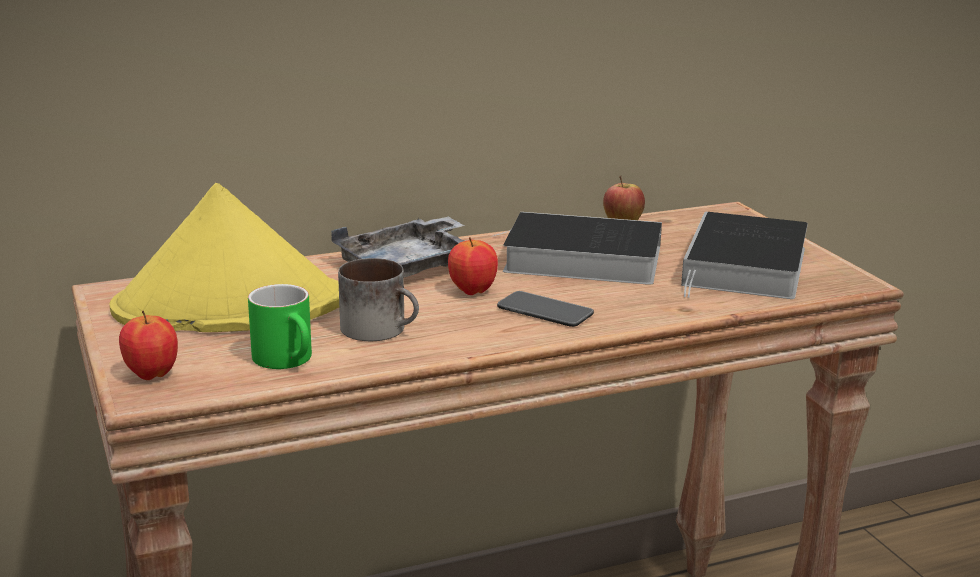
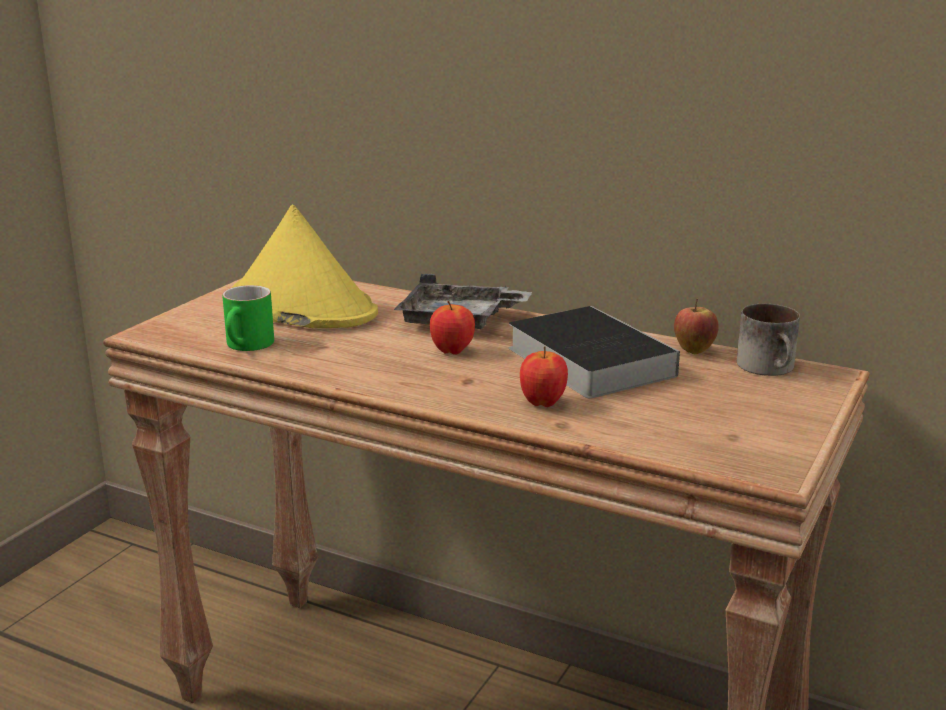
camera: 50 degrees right, 0 degrees up
apple [119,311,178,380] -> apple moved to [520,346,568,407]
mug [338,258,419,341] -> mug moved to [737,304,800,376]
phone [497,291,594,327] -> none
book [681,212,808,299] -> none

